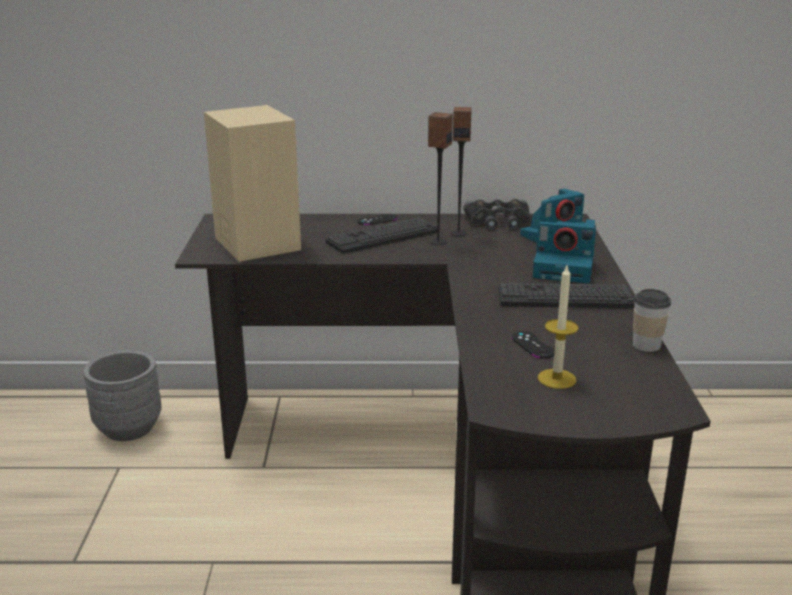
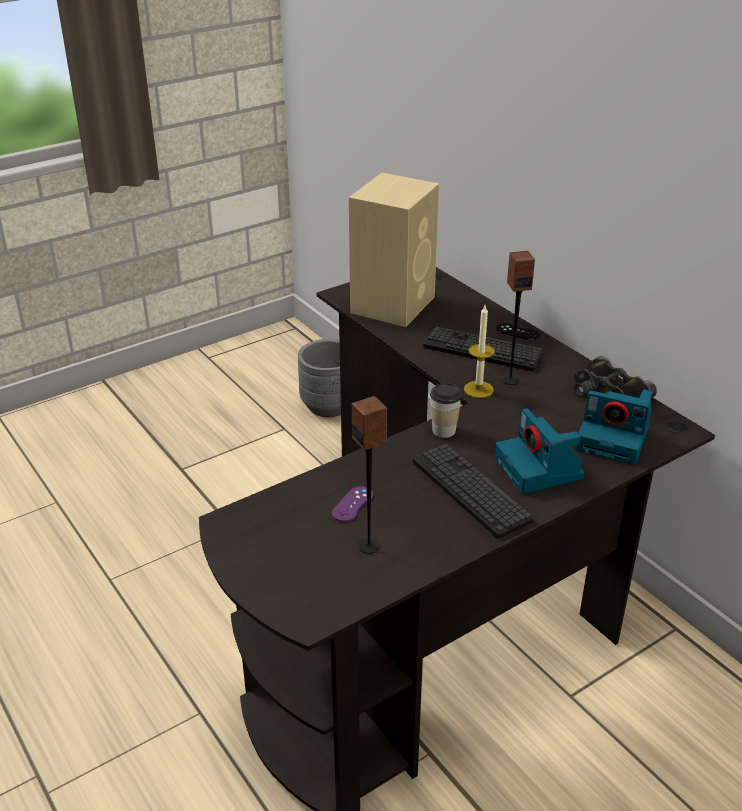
camera: 55 degrees right, 10 degrees up
speaker [451,107,472,236] -> speaker moved to [352,396,387,554]
black game controller [511,331,555,359] -> purple game controller [332,486,373,522]
candle [538,266,579,389] -> candle moved to [464,306,495,398]
cup [633,289,671,352] -> cup moved to [430,383,462,438]

